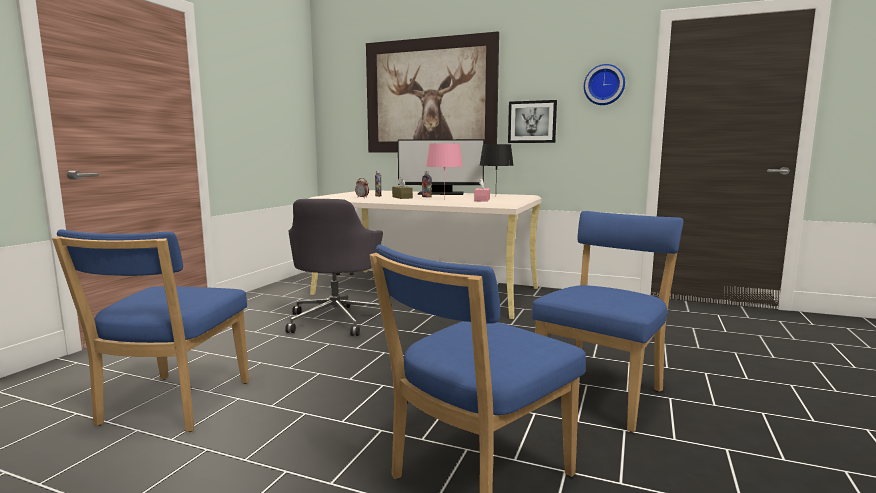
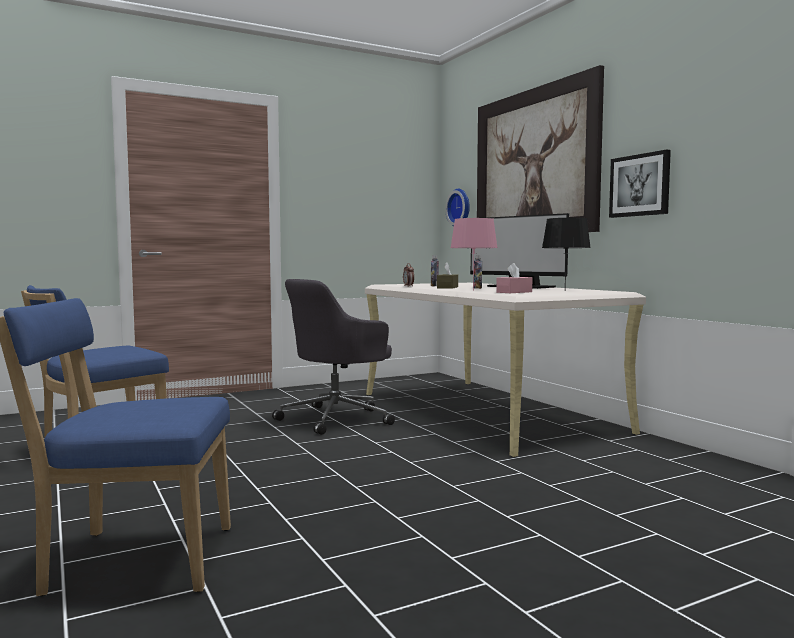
camera: 40 degrees right, 5 degrees down
blue chair [532,211,684,432] -> none
wall clock [584,64,625,105] -> wall clock moved to [445,189,470,226]

